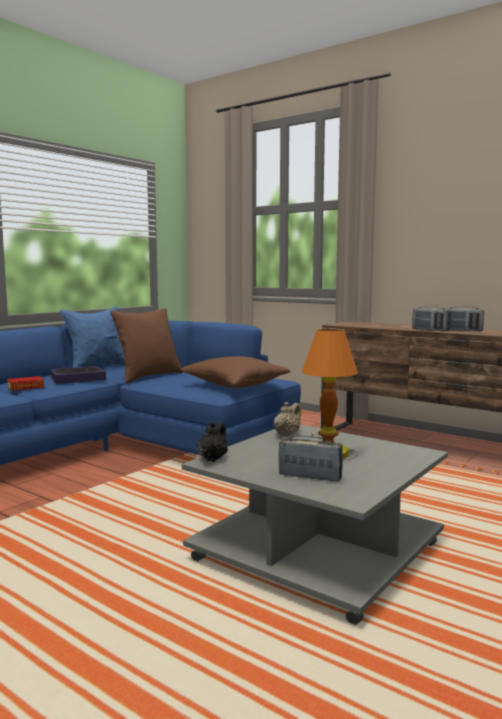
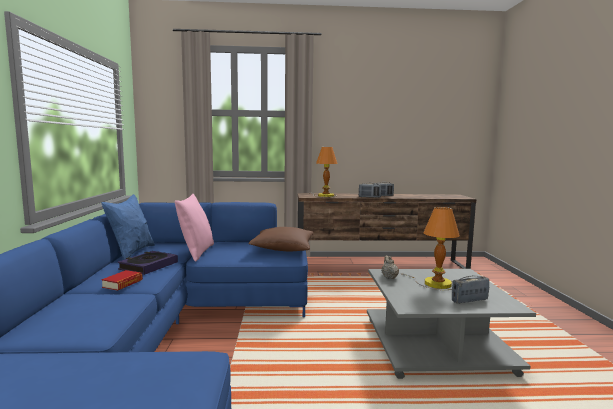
camera: 40 degrees left, 0 degrees up
brown pillow [110,308,183,383] -> pink pillow [175,194,214,262]
black teapot [198,421,228,462] -> none
none -> table lamp [309,147,338,197]

